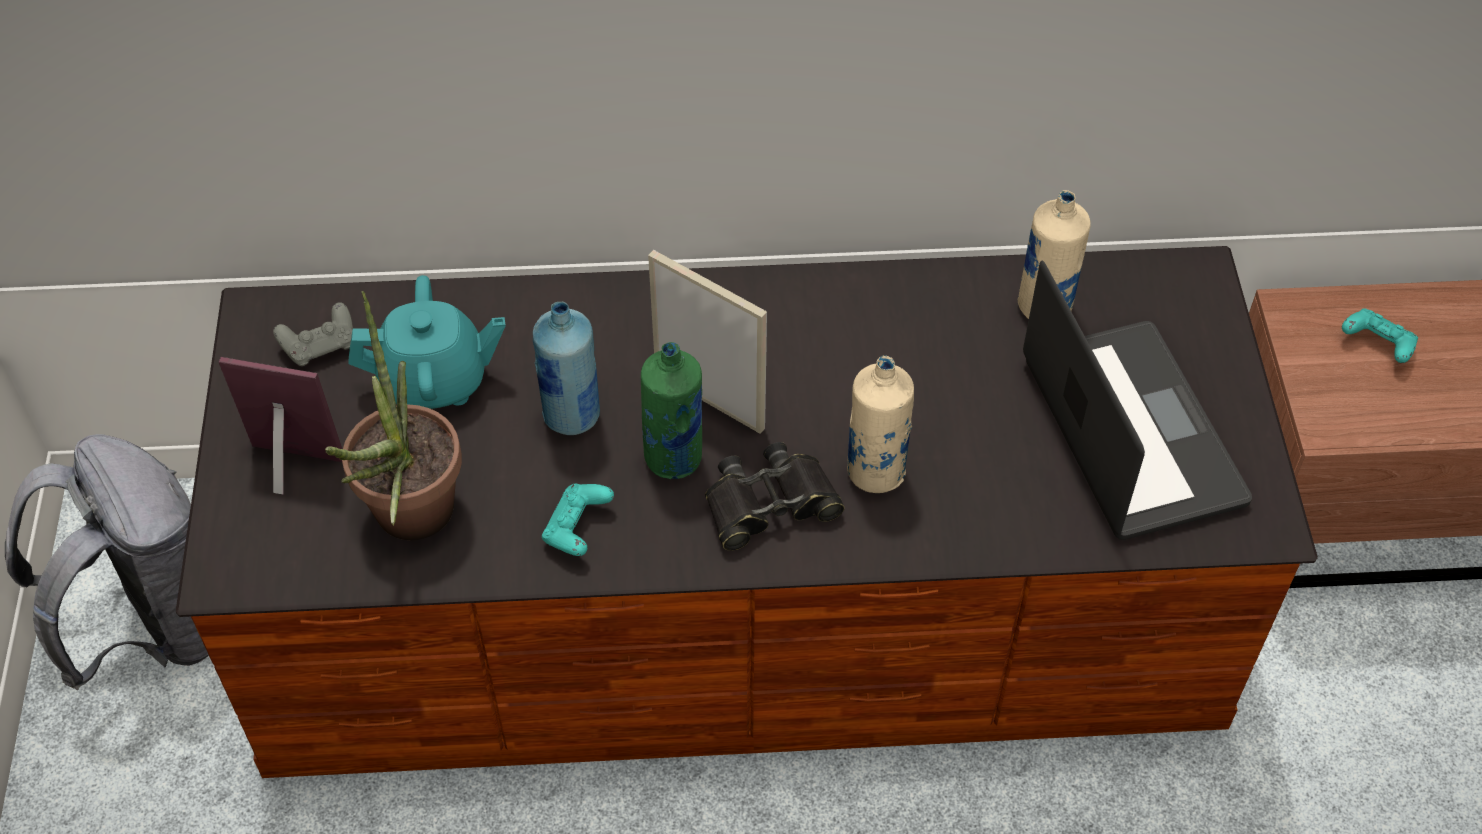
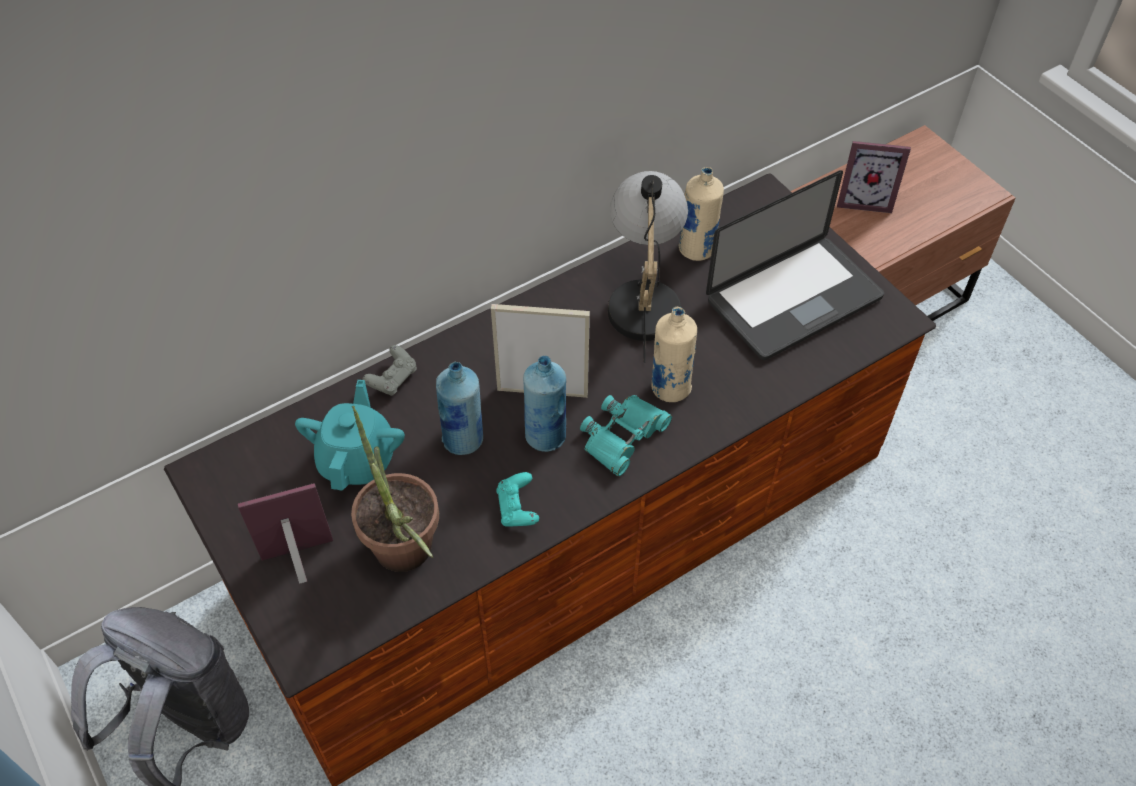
camera: 30 degrees left, 0 degrees up
grey game controller [273,302,353,366] -> grey game controller moved to [363,345,417,396]
turquoise teapot [348,275,505,409] -> turquoise teapot turned 45 degrees counterclockwise [295,380,405,491]
green bottle [641,342,702,479] -> blue bottle [523,356,566,452]
black binoculars [705,442,845,551] -> turquoise binoculars [580,395,672,476]
laptop [1023,260,1252,540] -> laptop turned 105 degrees clockwise [706,170,884,360]
turquoise game controller [1342,308,1418,363] -> picture frame [837,141,911,213]
none -> table lamp [608,171,688,363]

